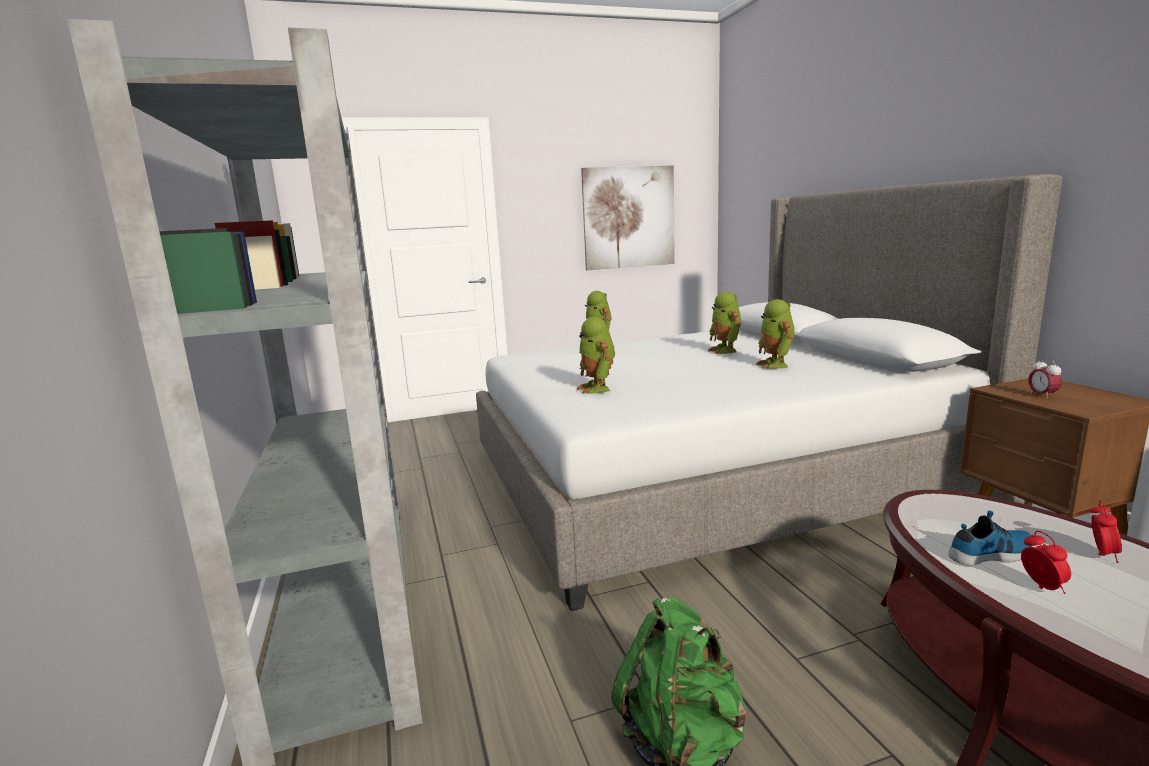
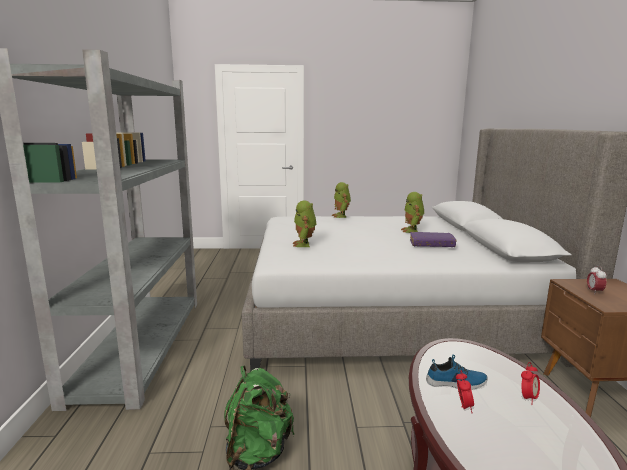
camera: 15 degrees right, 0 degrees up
picture [581,166,675,270] -> none
toy robot [755,299,795,369] -> purple book [410,232,456,247]

